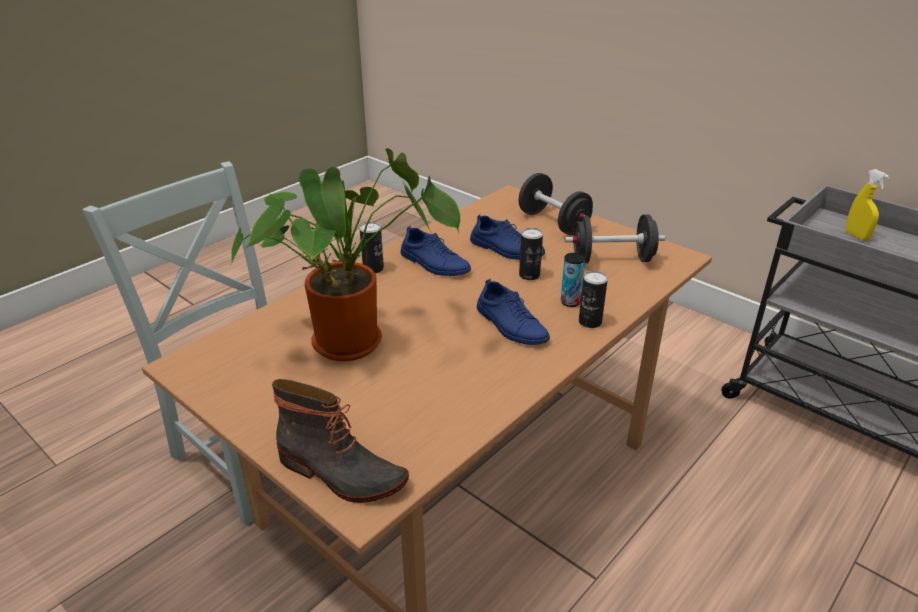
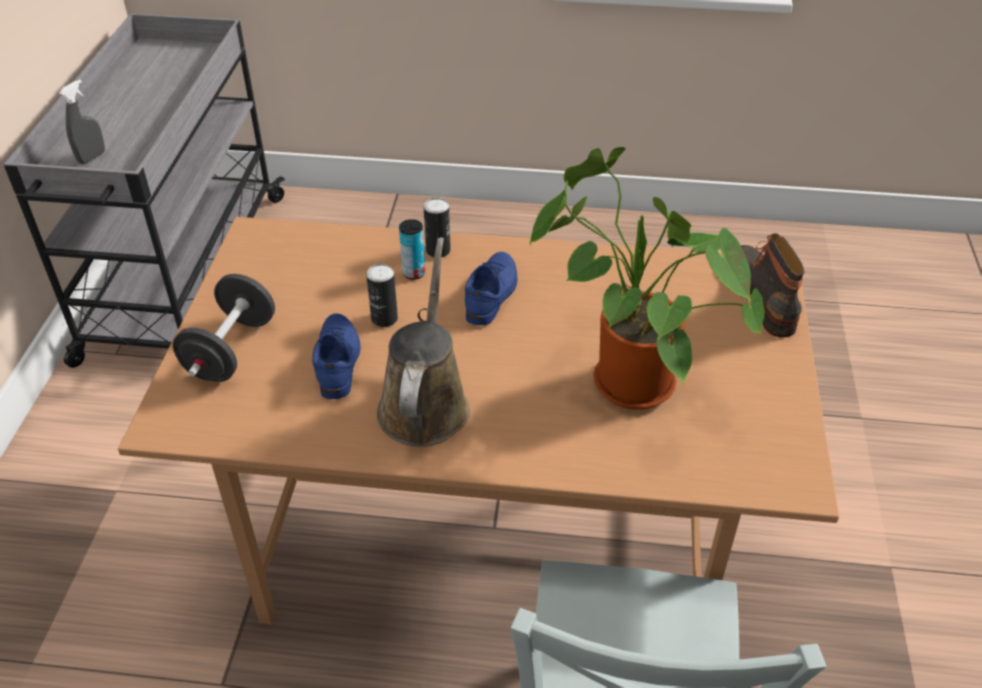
camera: 125 degrees left, 10 degrees up
can [360,222,384,273] -> none
blue shoe [401,226,471,276] -> brown watering can [377,237,470,447]
black dumbbell [565,214,665,263] -> none
yellow spray bottle [845,169,890,241] -> grey spray bottle [59,79,105,164]

